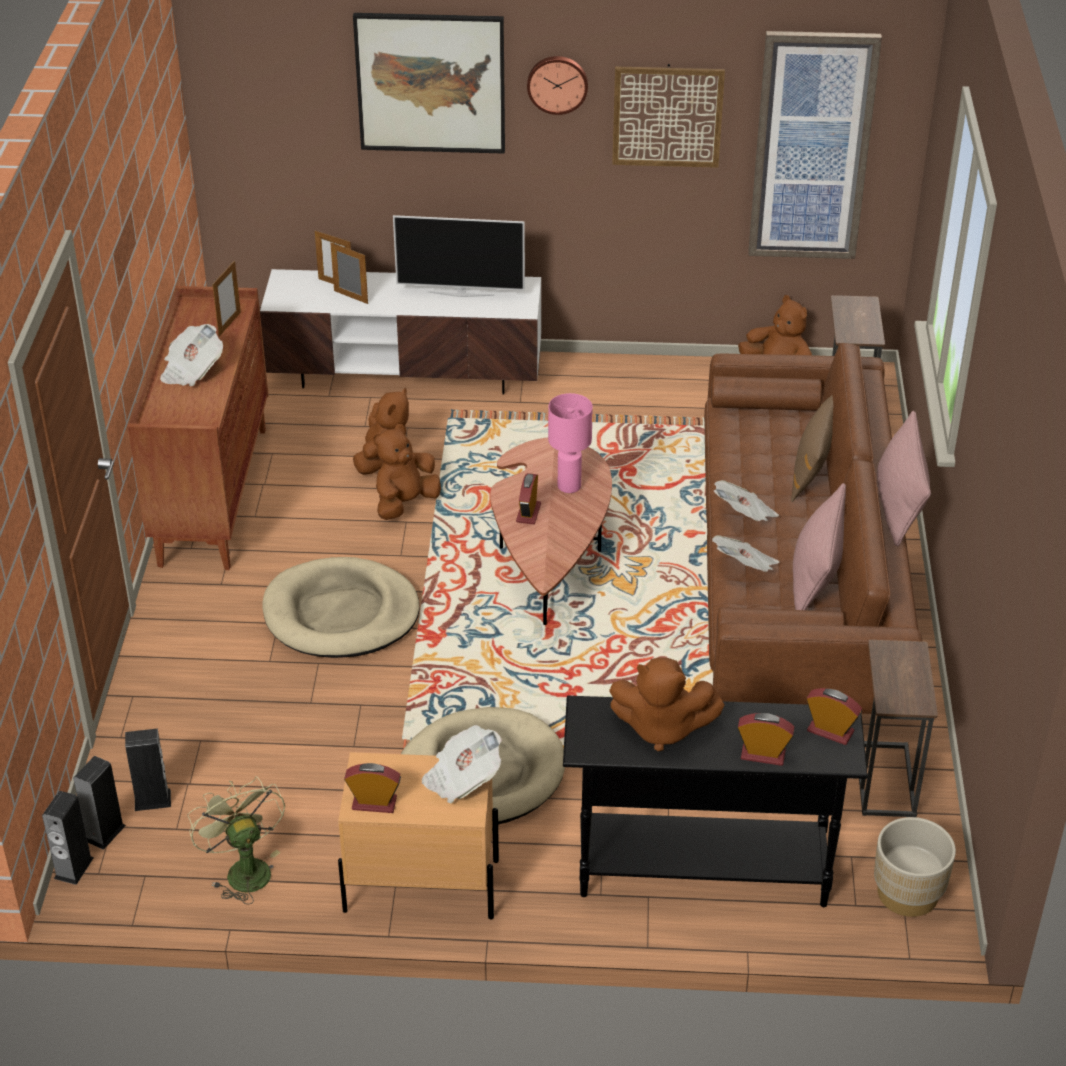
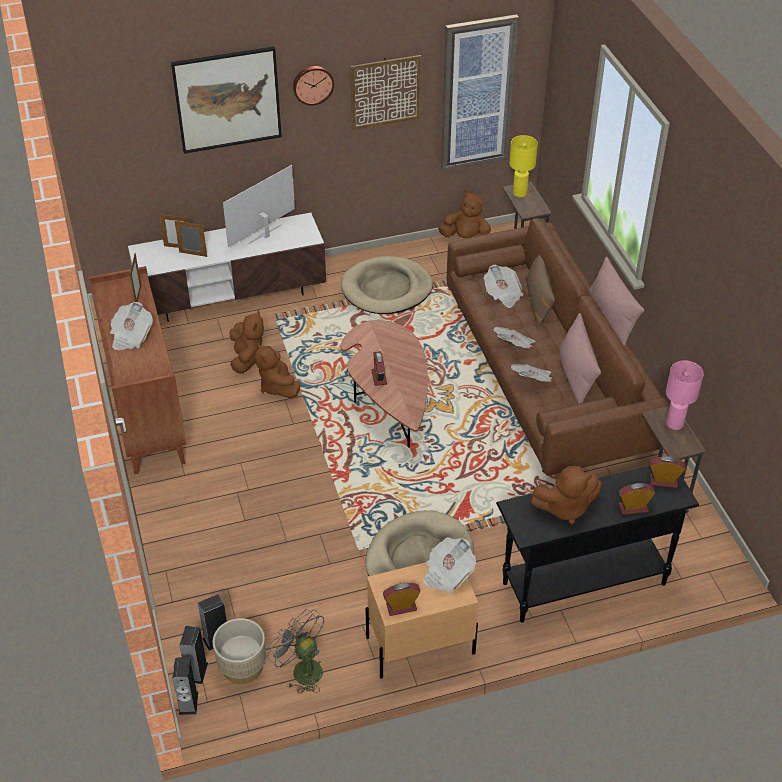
camera: 20 degrees left, 5 degrees up
green fan [187,776,285,905] -> grey fan [267,609,324,693]
beige dog bed [262,557,420,658] -> beige dog bed moved to [341,256,433,314]
brown plush toy [373,424,441,520] -> brown plush toy turned 45 degrees counterclockwise [255,343,300,398]
television [393,215,525,297] -> television turned 150 degrees clockwise [223,165,295,247]
pink table lamp [548,393,593,493] -> pink table lamp moved to [666,360,704,430]
beige planter [874,817,956,917] -> beige planter moved to [213,618,266,684]
none -> newspaper [484,264,524,308]
none -> yellow table lamp [509,135,538,197]

